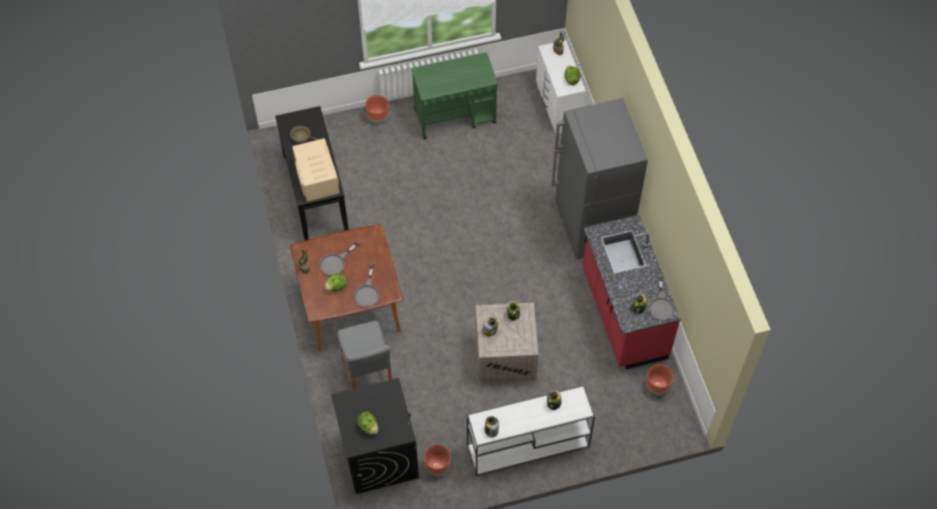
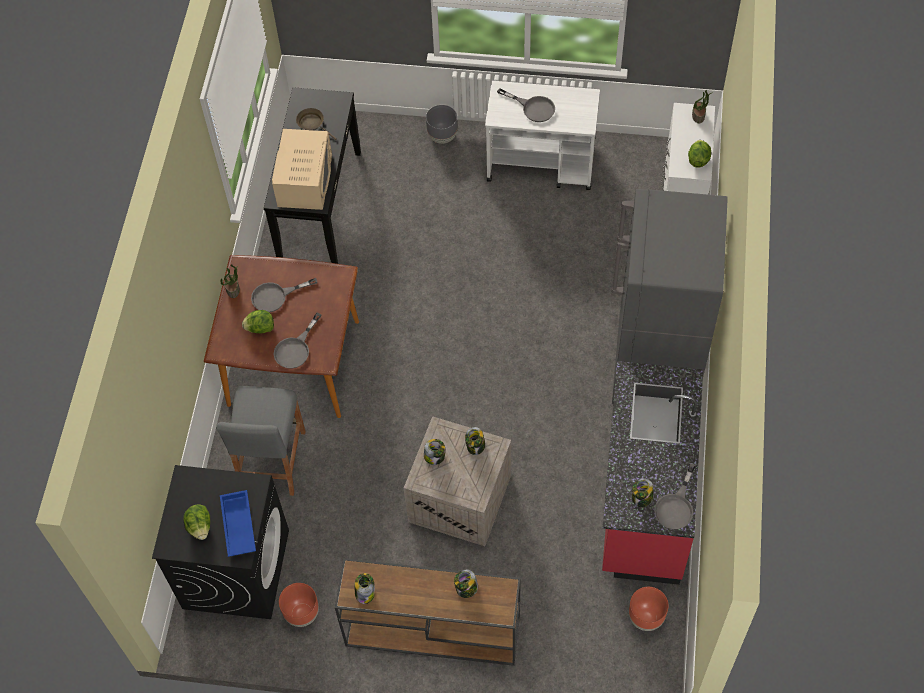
camera: 25 degrees right, 0 degrees up
brown planter [365,95,389,123] -> grey planter [426,105,457,144]
green cart [412,52,498,139] -> white cart [485,81,600,190]
white console table [467,385,595,476] -> brown console table [335,558,521,666]
none -> blue tray [220,490,256,557]
none -> grey frying pan [497,88,555,122]

